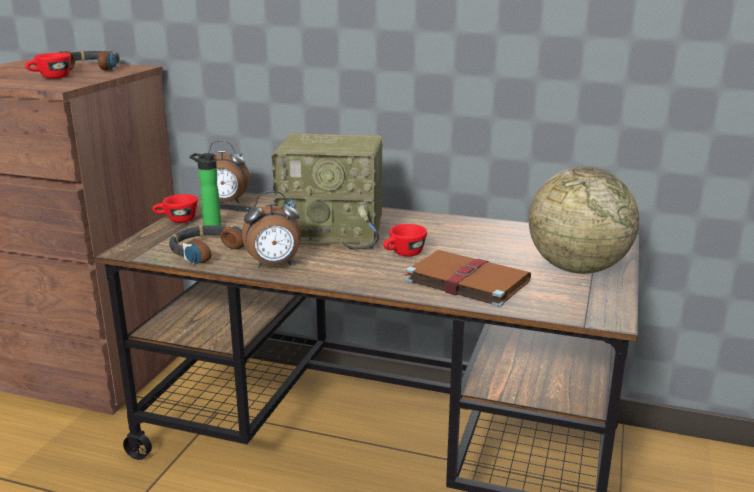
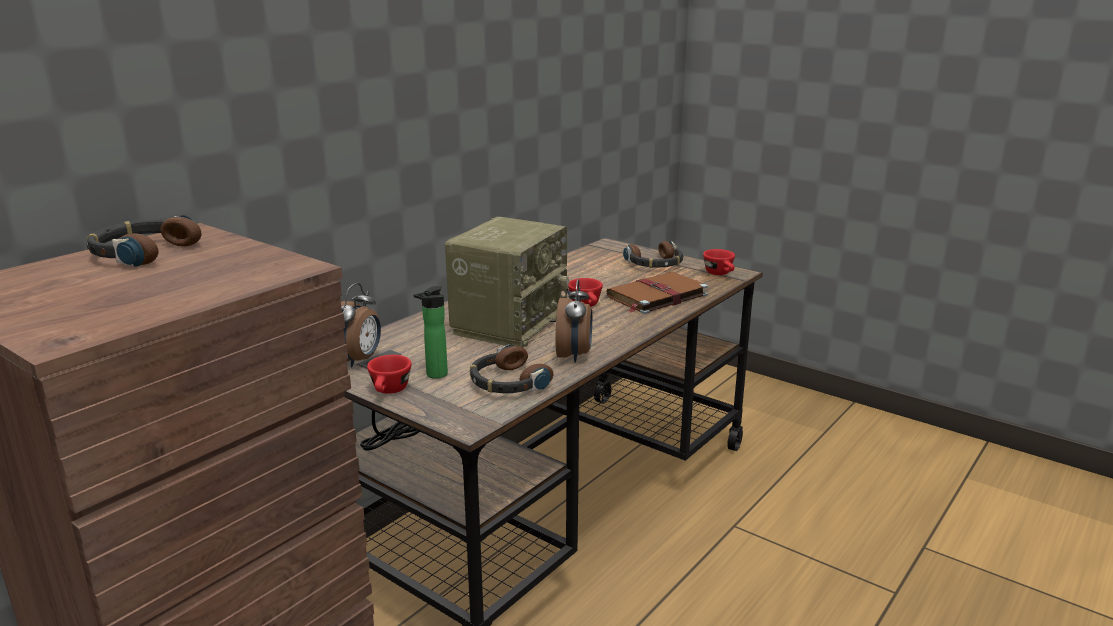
camera: 70 degrees left, 0 degrees up
red cup [25,53,71,79] -> red cup moved to [703,249,735,275]
globe [529,167,639,274] -> headphones [623,241,683,268]

